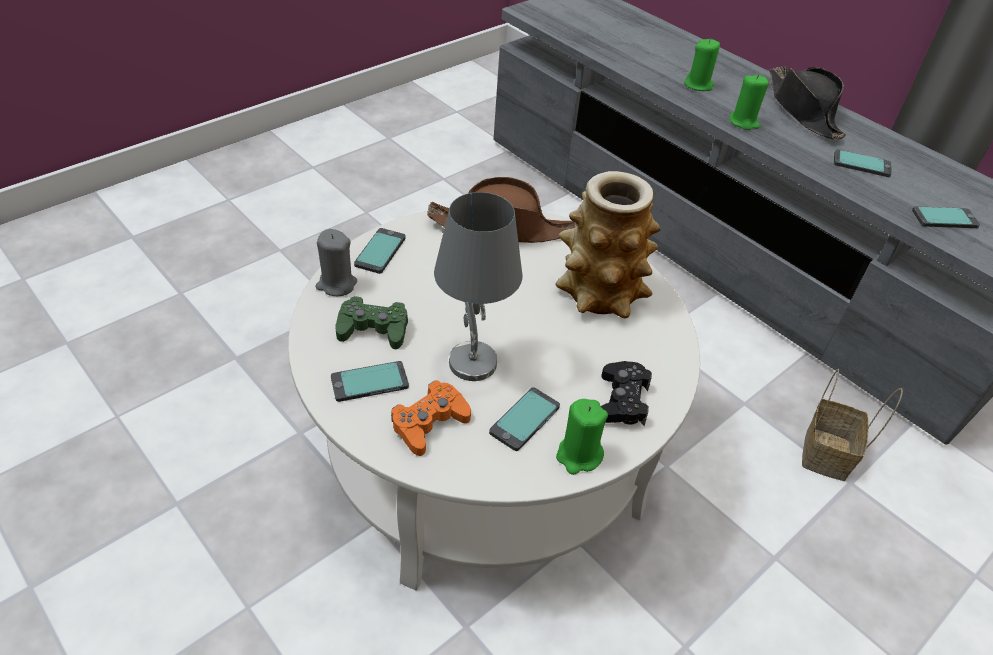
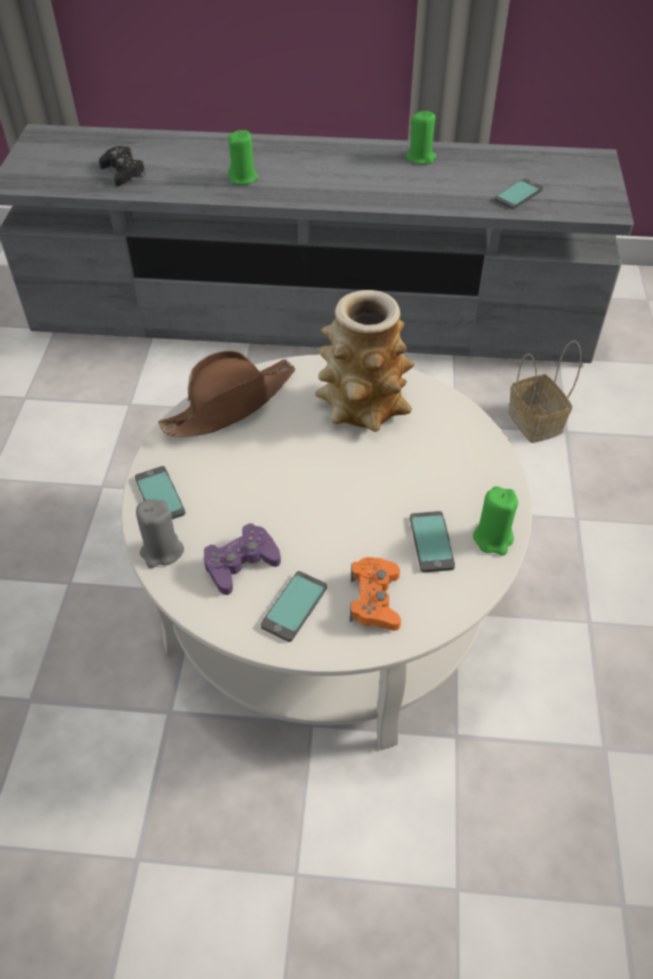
camera: 40 degrees left, 5 degrees up
green game controller [335,296,408,349] -> purple game controller [203,523,281,595]
grey table lamp [434,192,523,381] -> none
black game controller [601,361,652,426] -> black game controller moved to [99,146,146,187]
green candle [729,74,769,130] -> green candle moved to [406,111,437,164]
black hat [770,66,847,140] -> none
phone [834,149,892,177] -> none

